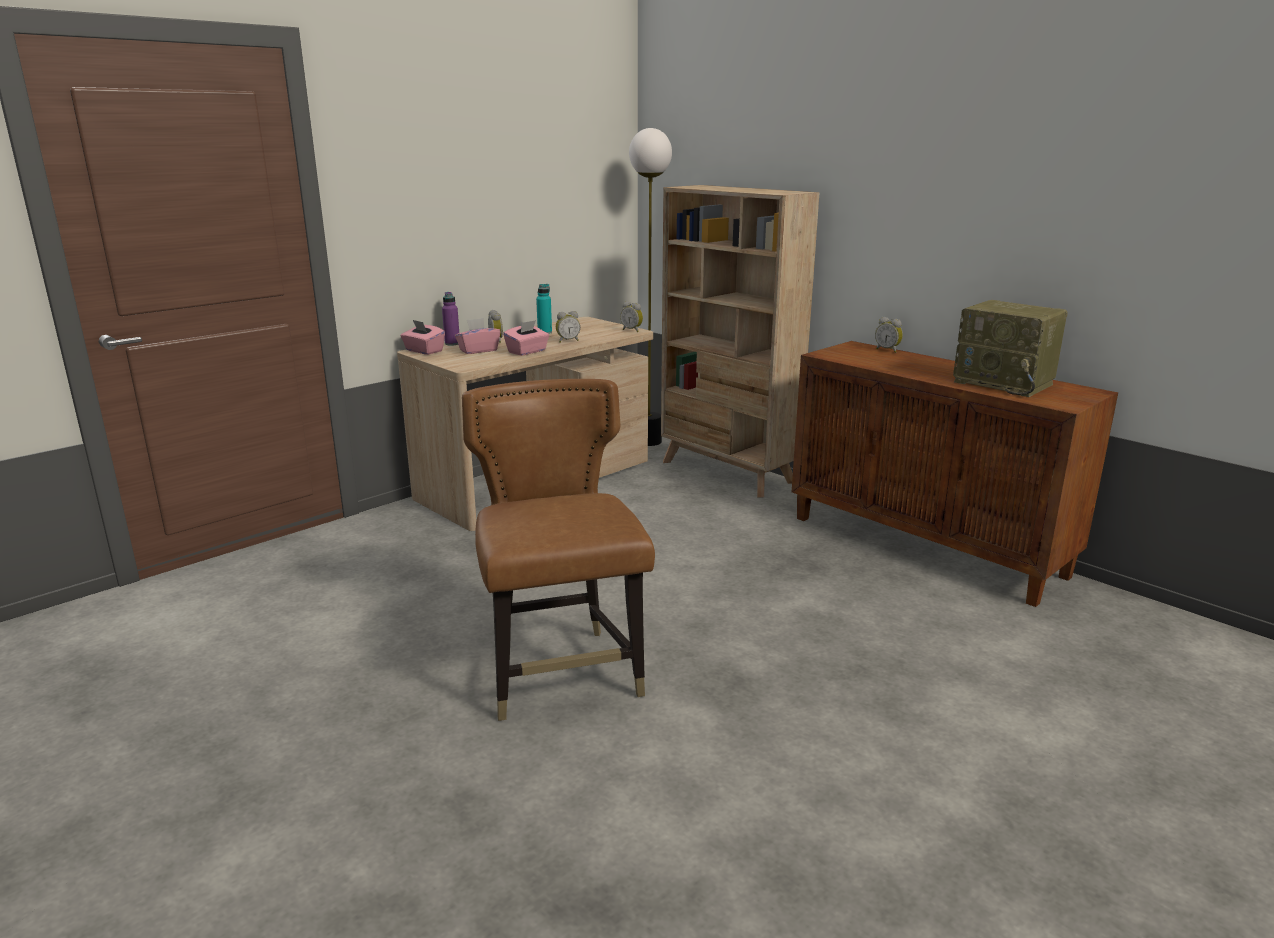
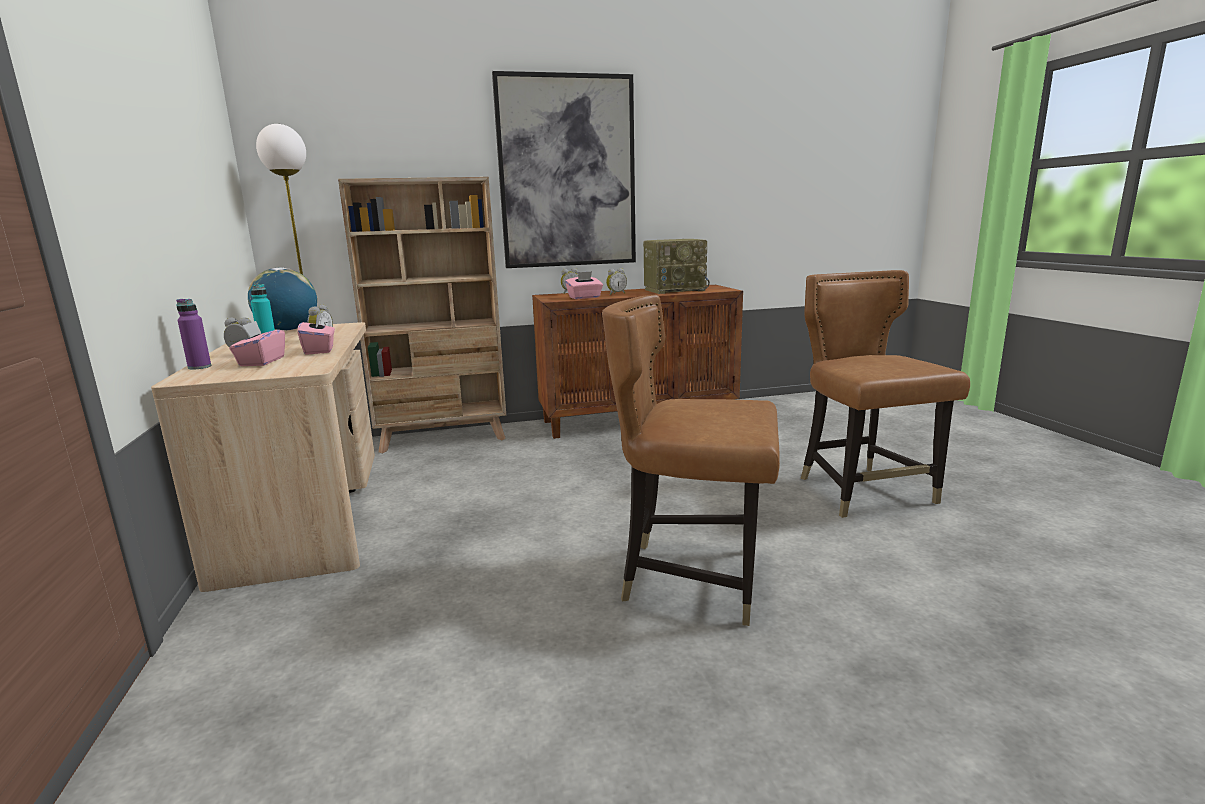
camera: 60 degrees left, 5 degrees down
pink tissue box [401,320,445,355] -> pink tissue box moved to [565,271,603,299]
alarm clock [620,301,643,332] -> alarm clock moved to [606,268,627,295]
none -> globe [248,268,317,331]
none -> picture [492,71,636,268]
none -> brown chair [801,270,970,518]

